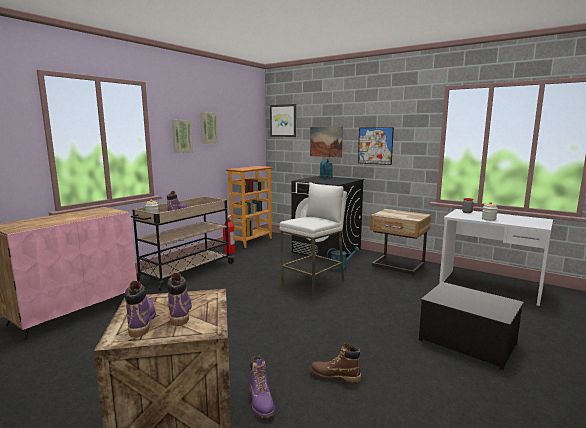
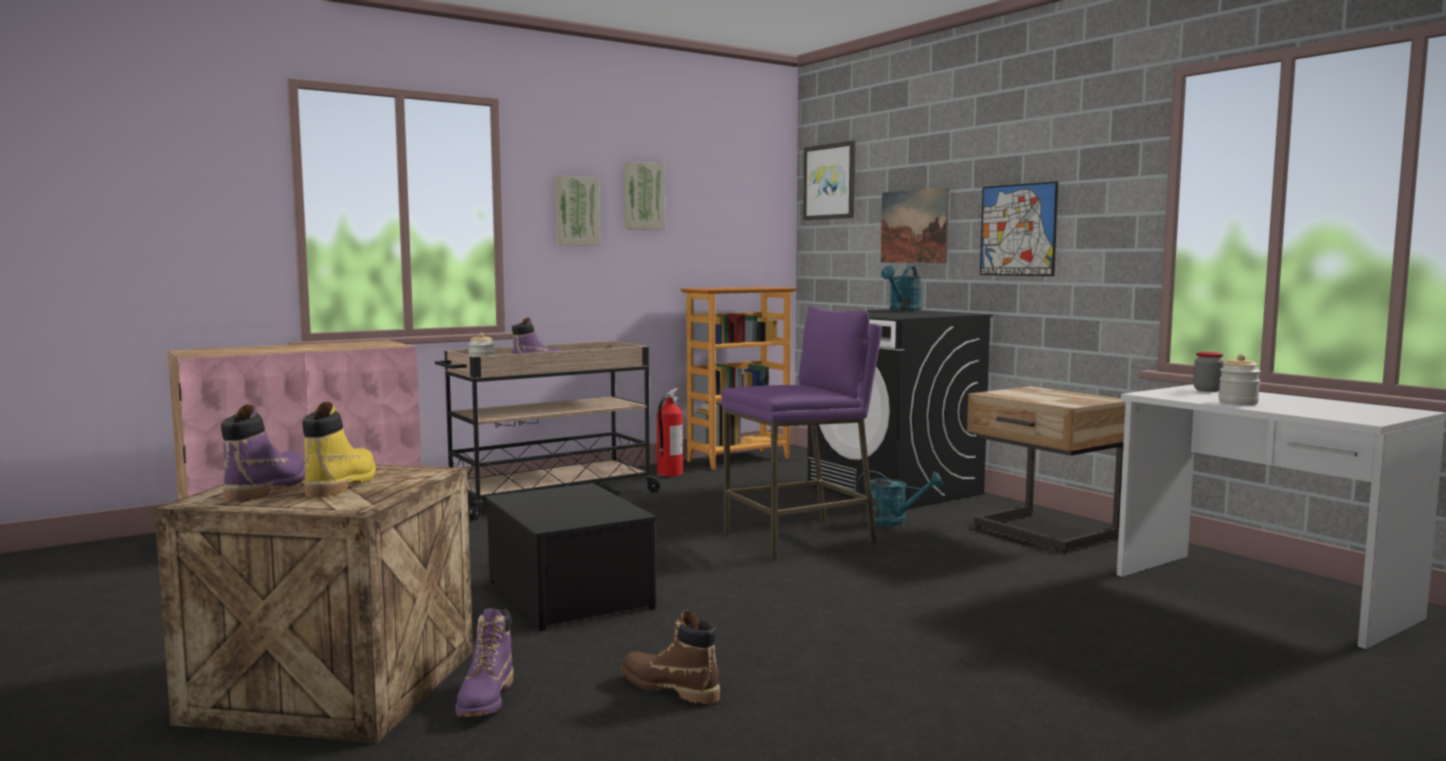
camera: 20 degrees right, 5 degrees down
purple boot [167,273,192,326] -> yellow boot [302,402,376,497]
white stool [279,182,347,295] -> purple stool [721,306,882,559]
storage box [419,282,524,370] -> storage box moved to [485,483,657,631]

